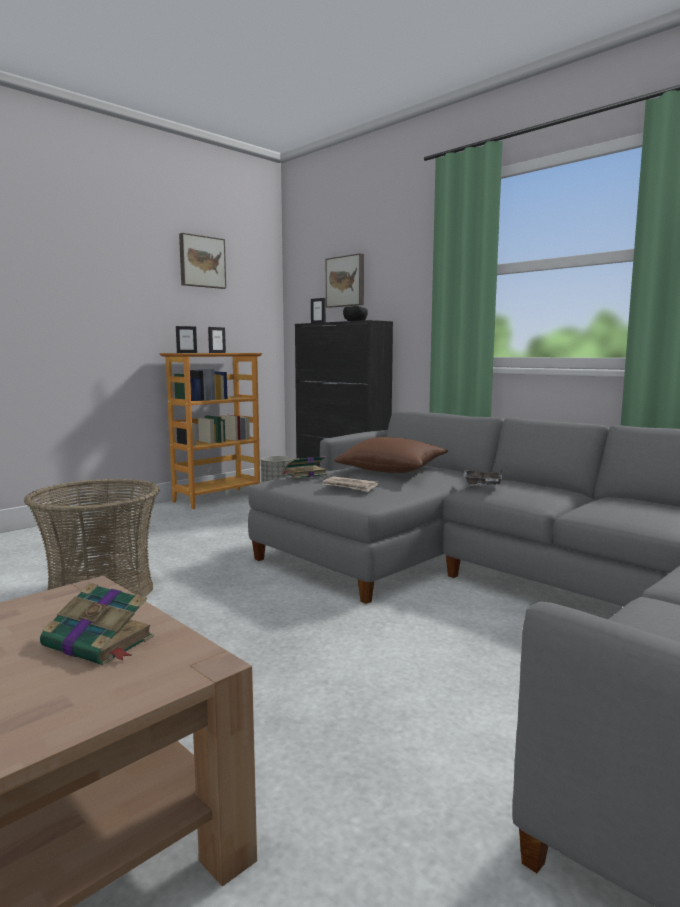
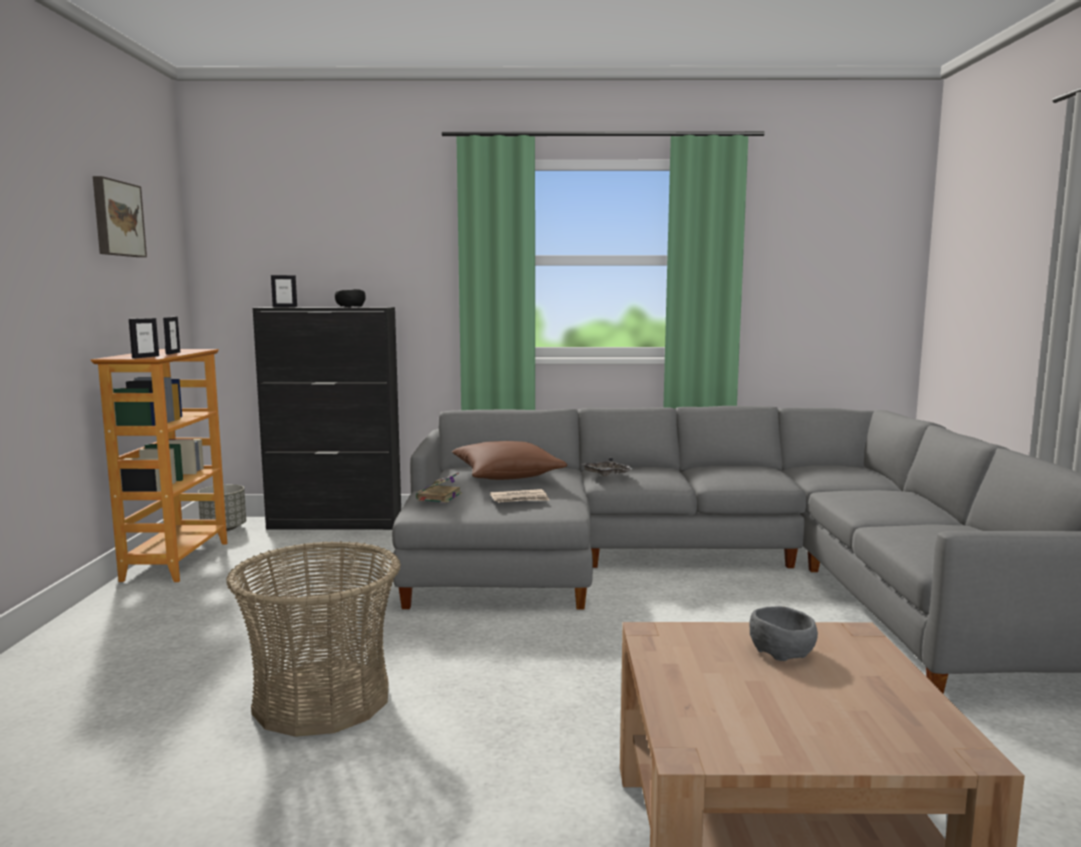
camera: 45 degrees left, 0 degrees up
book [40,583,154,666] -> grey bowl [749,606,818,661]
picture [326,253,364,308] -> none

